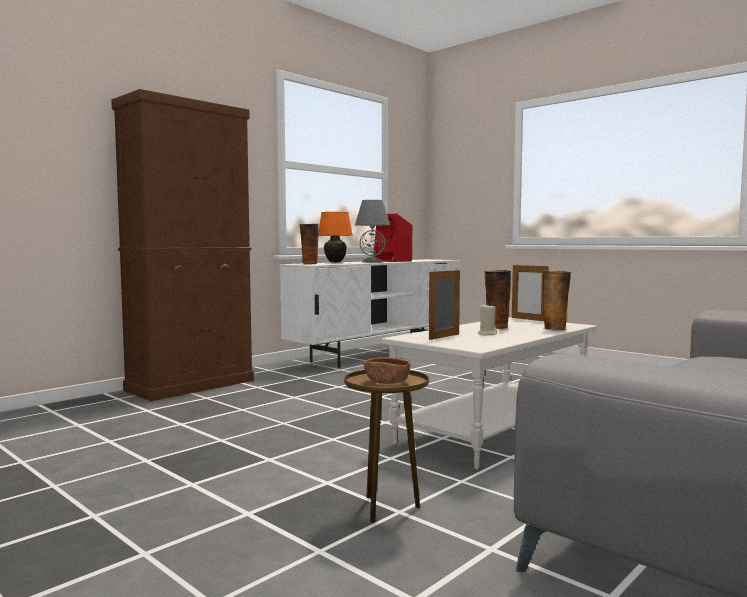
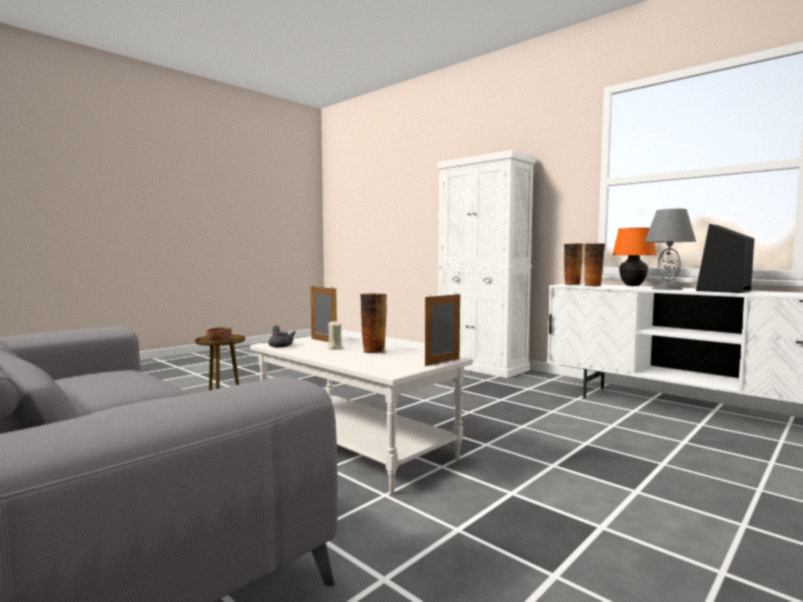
camera: 90 degrees right, 0 degrees up
brown cabinet [111,89,254,401] -> white cabinet [437,150,536,378]
red speaker [373,214,412,262] -> black speaker [696,224,754,293]
vase [543,270,571,331] -> vase moved to [584,243,605,286]
none -> grey teapot [269,325,296,348]

